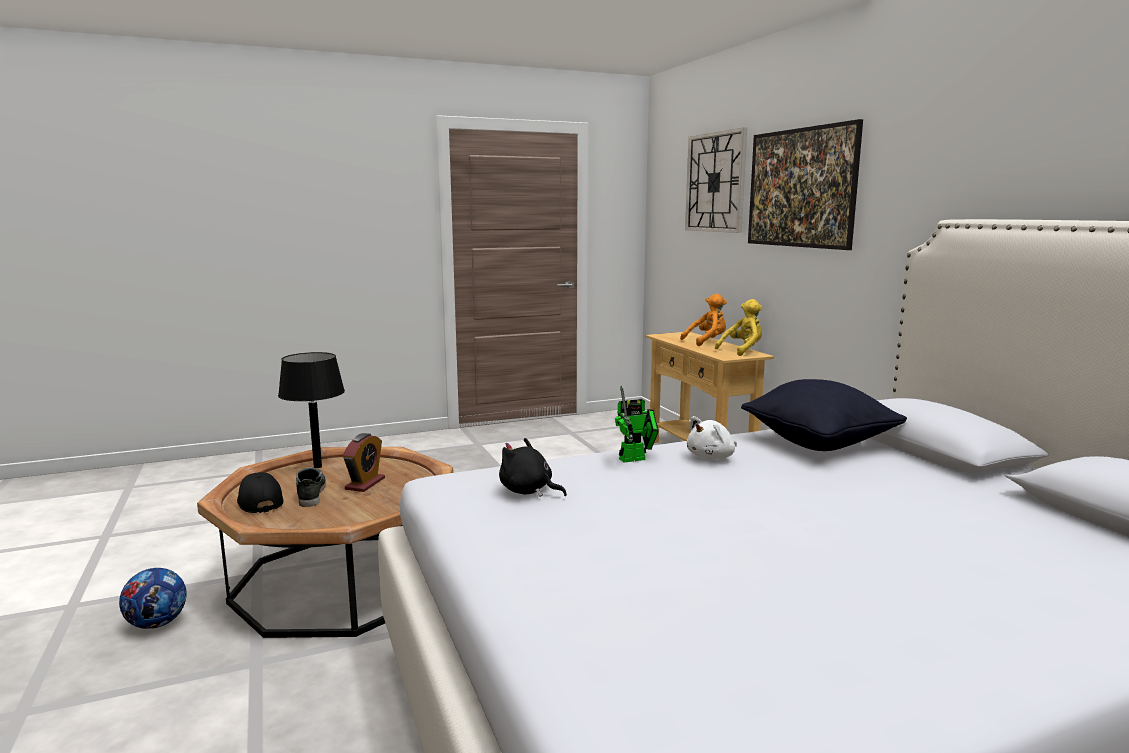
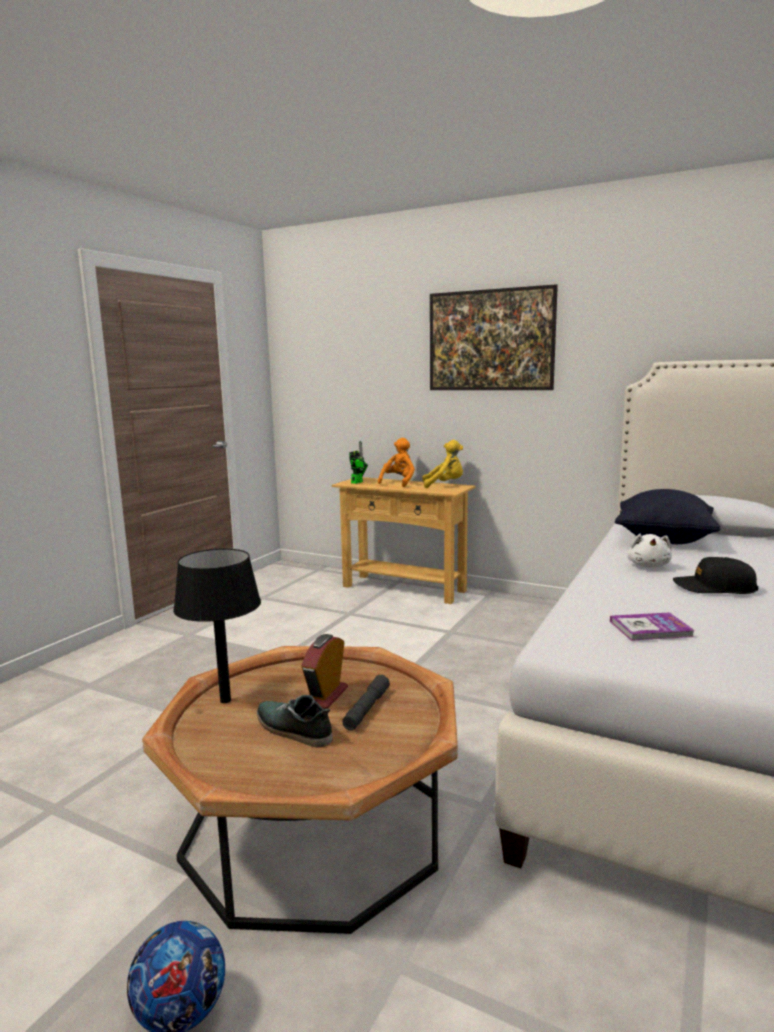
camera: 40 degrees left, 0 degrees up
black cap [237,472,284,513] -> black cap moved to [673,557,758,594]
alarm clock [343,433,385,492] -> alarm clock turned 135 degrees counterclockwise [301,634,348,709]
black plush toy [499,438,567,497] -> book [610,612,695,641]
toy robot [615,385,659,463] -> toy robot moved to [349,441,368,484]
wall clock [685,127,747,233] -> none
yellow plush toy [715,299,763,356] -> yellow plush toy turned 75 degrees clockwise [423,440,463,488]
none -> grey flashlight [342,675,390,730]

